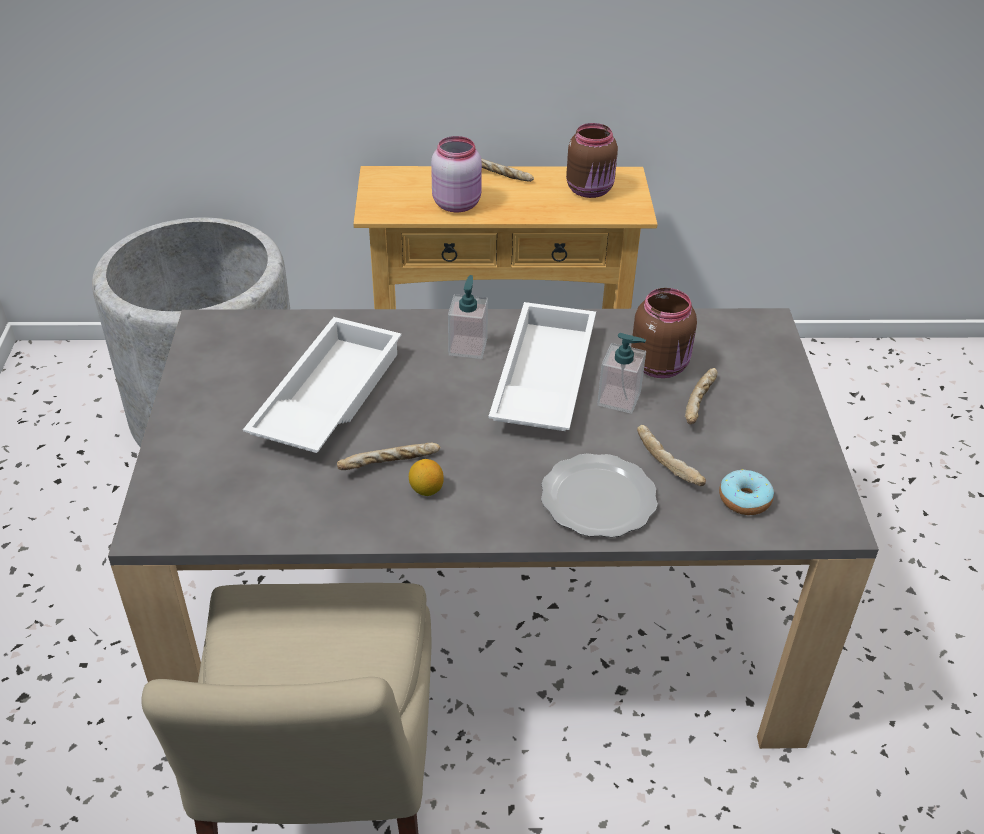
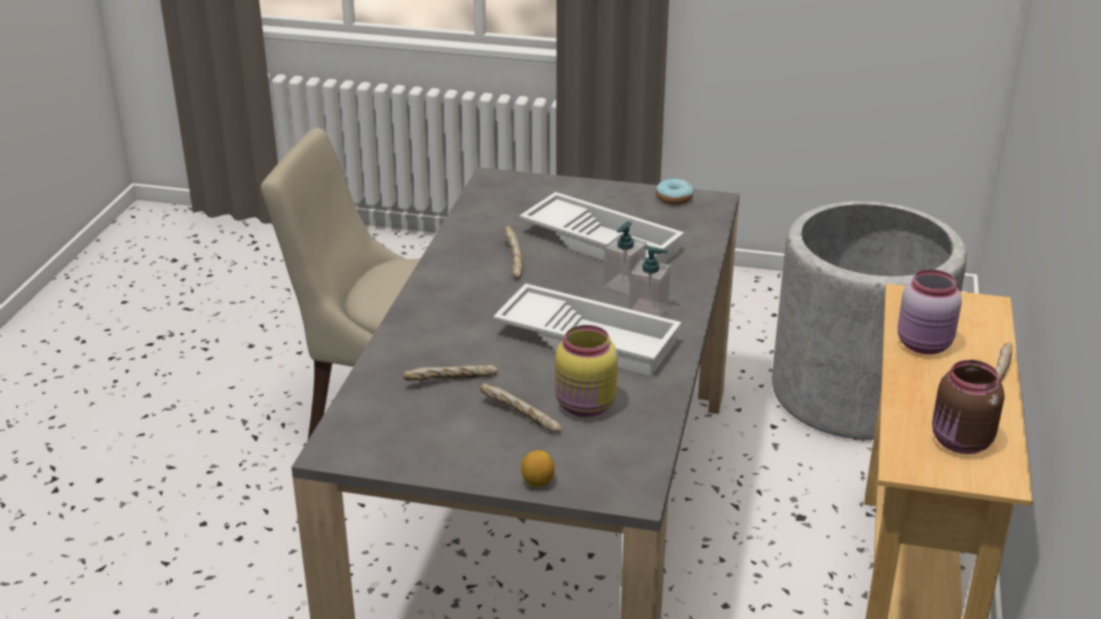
camera: 105 degrees right, 10 degrees down
lemon [409,459,444,496] -> lemon moved to [521,450,555,487]
plate [541,453,658,538] -> none
soap dispenser [597,333,646,414] -> soap dispenser moved to [603,221,647,295]
brown jar [631,288,697,378] -> yellow jar [555,325,618,417]
donut [719,469,774,515] -> donut moved to [656,178,693,205]

